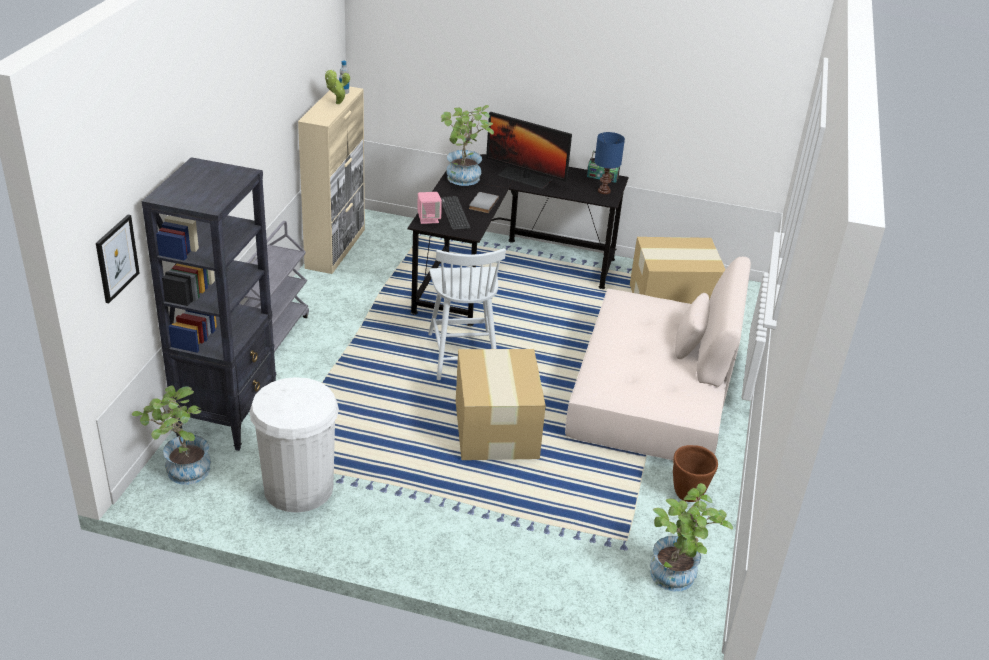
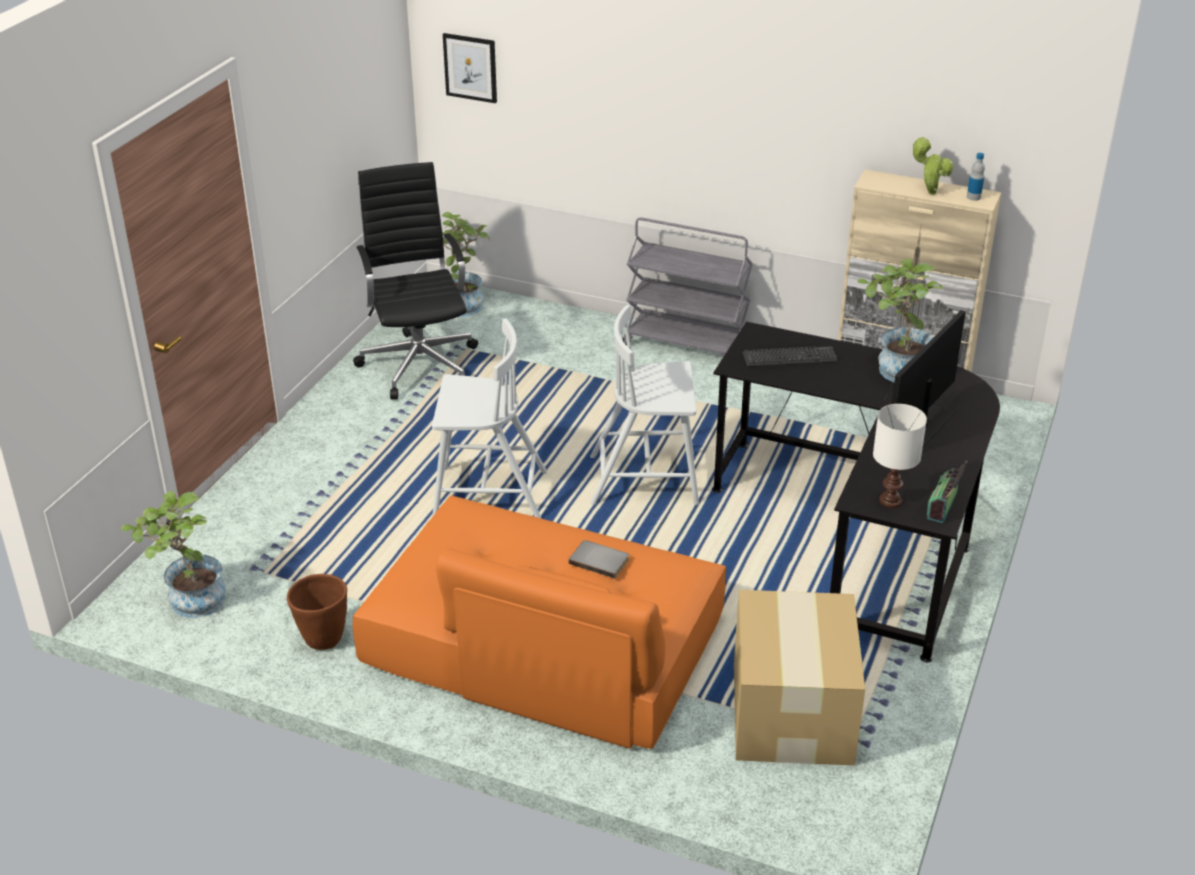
camera: 100 degrees right, 0 degrees up
black bookcase [142,157,276,451] -> none
white trash can [249,377,339,513] -> black office chair [353,162,478,399]
pink speaker [418,192,442,224] -> none
cardboard box [456,349,546,460] -> white chair [432,318,547,519]
grey book [469,192,499,213] -> grey book moved to [568,540,629,578]
beige sofa [565,257,751,460] -> orange sofa [353,495,726,749]
blue table lamp [594,132,625,194] -> white table lamp [873,404,927,508]

